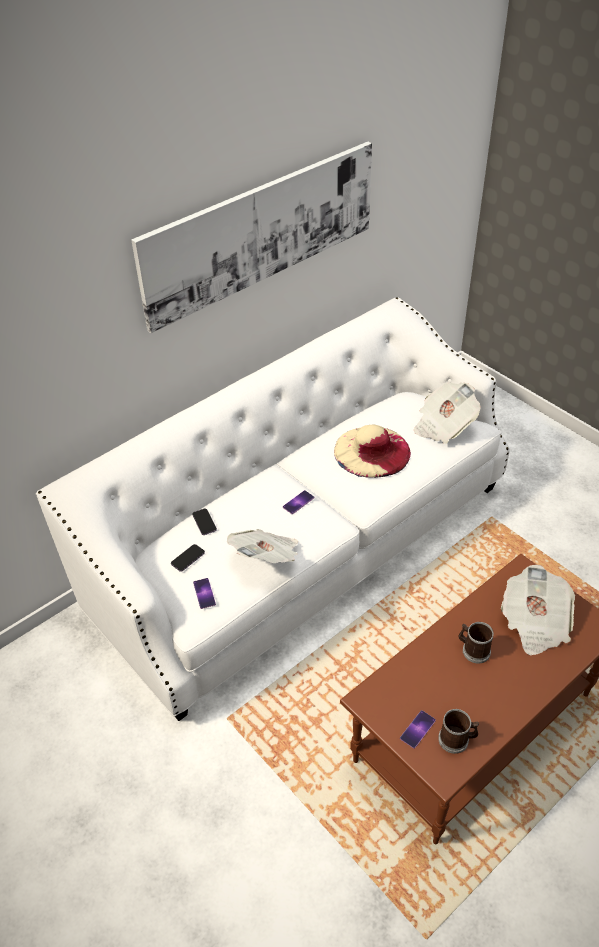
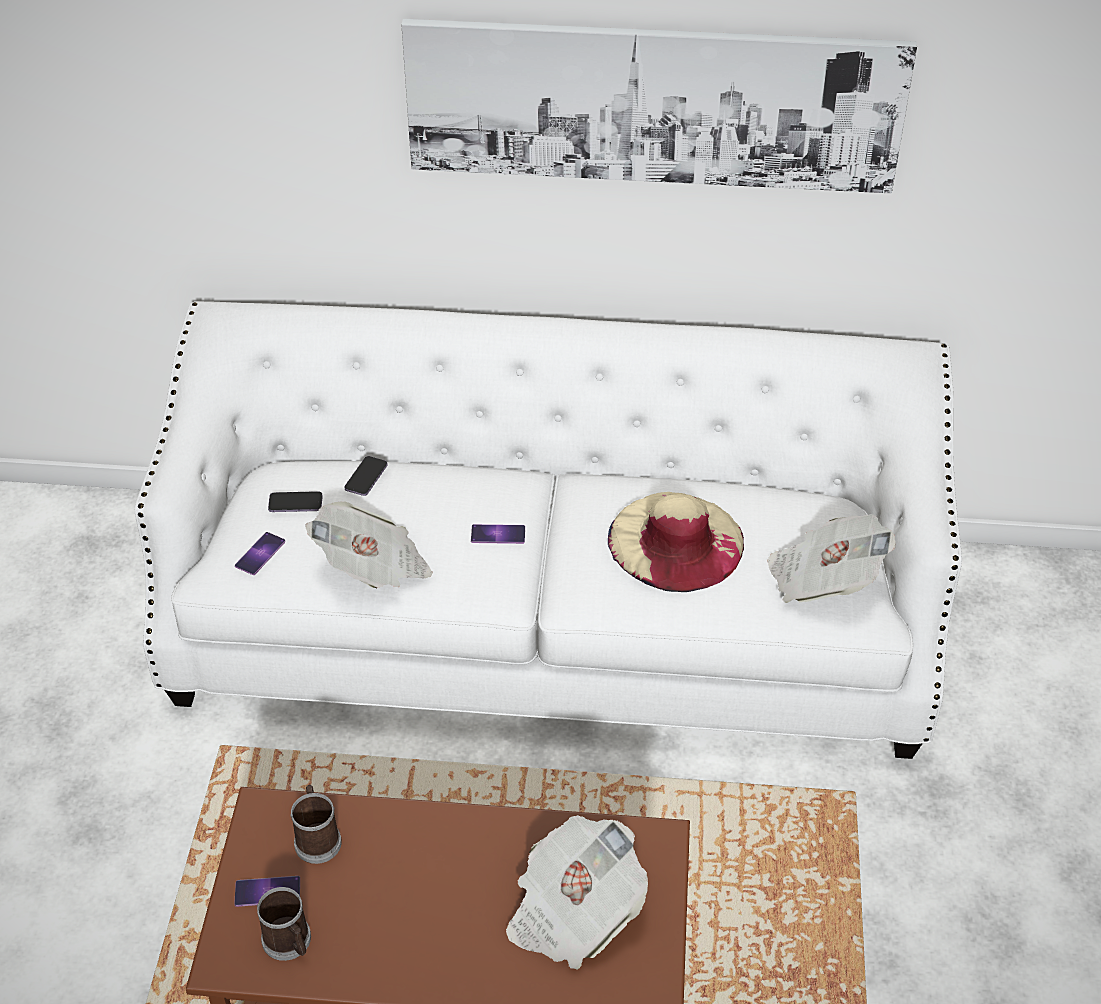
camera: 45 degrees right, 0 degrees up
mug [458,622,494,664] -> mug moved to [290,785,342,864]

